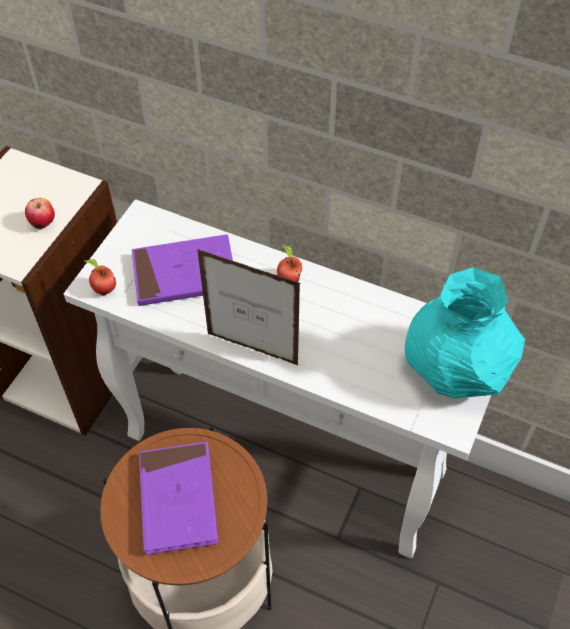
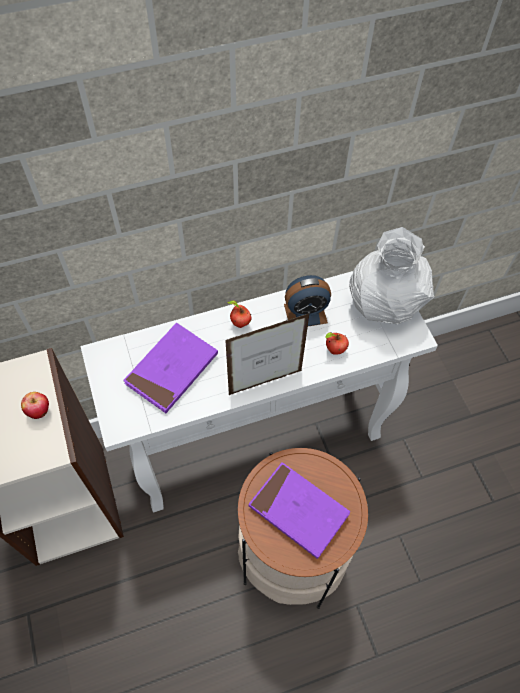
camera: 45 degrees left, 5 degrees up
apple [84,259,116,295] -> apple moved to [325,332,349,355]
turquoise vase [405,267,525,398] -> white vase [349,227,434,324]
none -> alarm clock [284,275,331,326]

